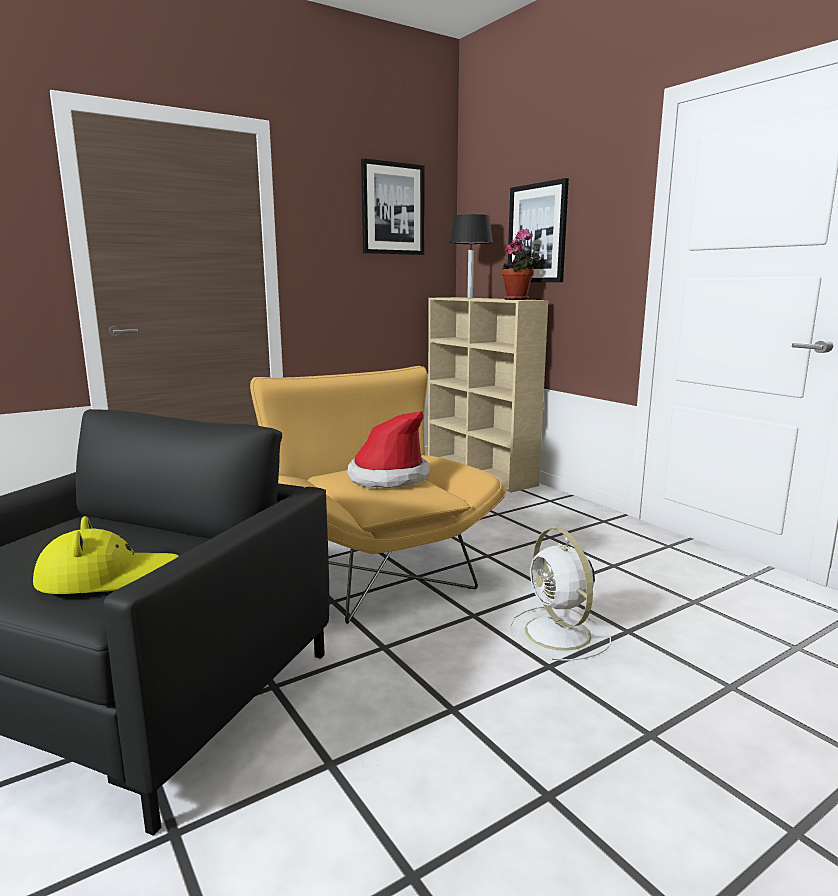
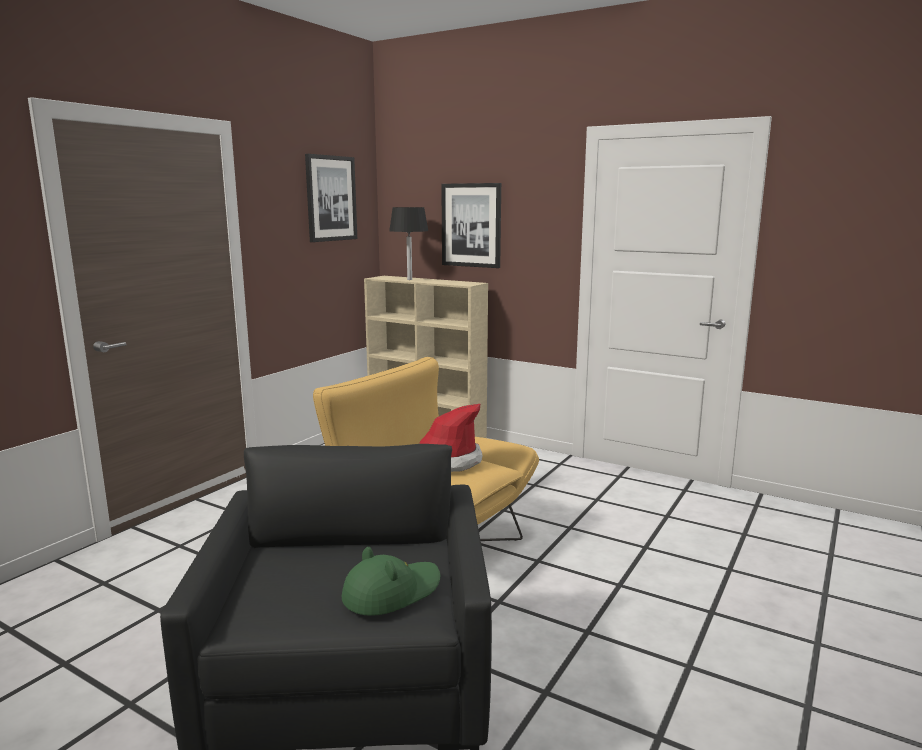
camera: 25 degrees left, 0 degrees up
yellow hat [33,516,179,594] -> green hat [342,547,440,616]
potted plant [501,229,540,300] -> none
white fan [510,528,611,661] -> none

